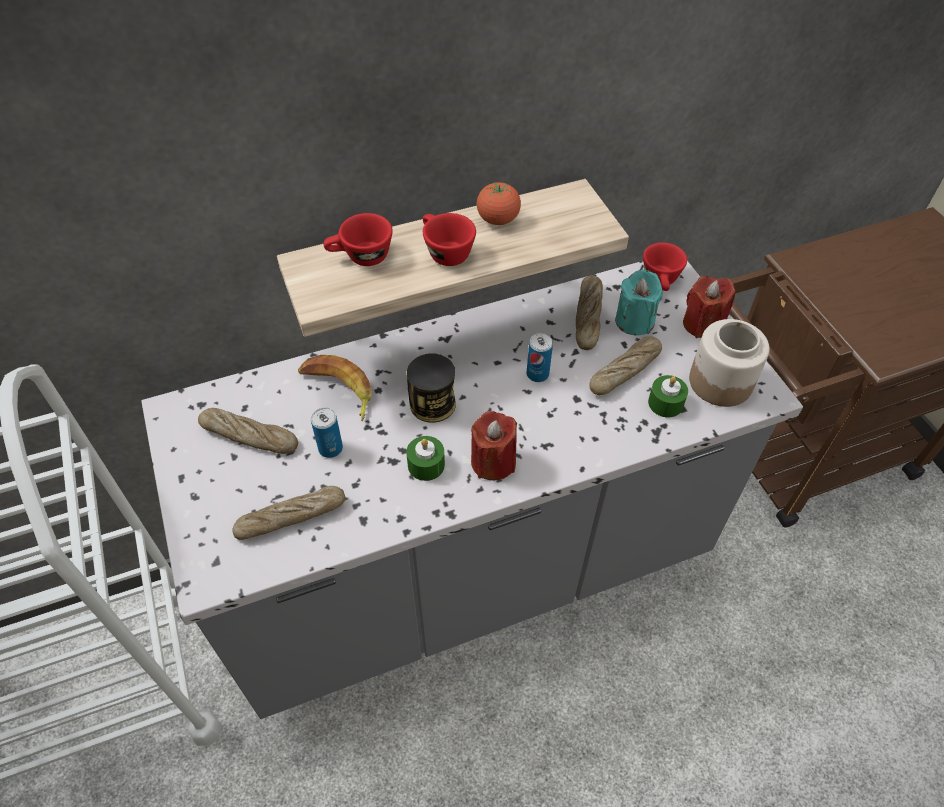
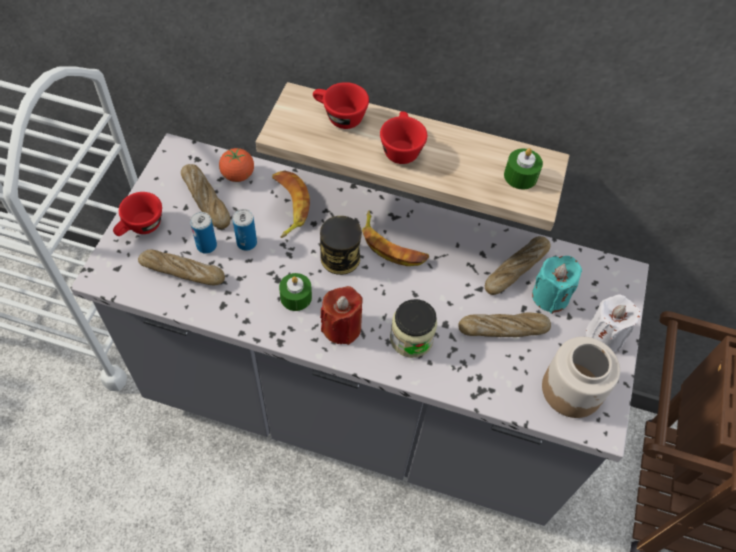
camera: 35 degrees right, 5 degrees up
tomato [477,182,521,225] -> tomato moved to [219,148,254,182]
can [527,333,553,382] -> can moved to [190,212,217,254]
red cup [643,243,687,291] -> red cup moved to [113,192,162,236]
green candle [648,375,688,417] -> green candle moved to [504,148,543,190]
red candle [683,276,735,338] -> white candle [586,294,641,352]
none -> banana [362,211,429,266]
none -> jar [390,299,437,358]

